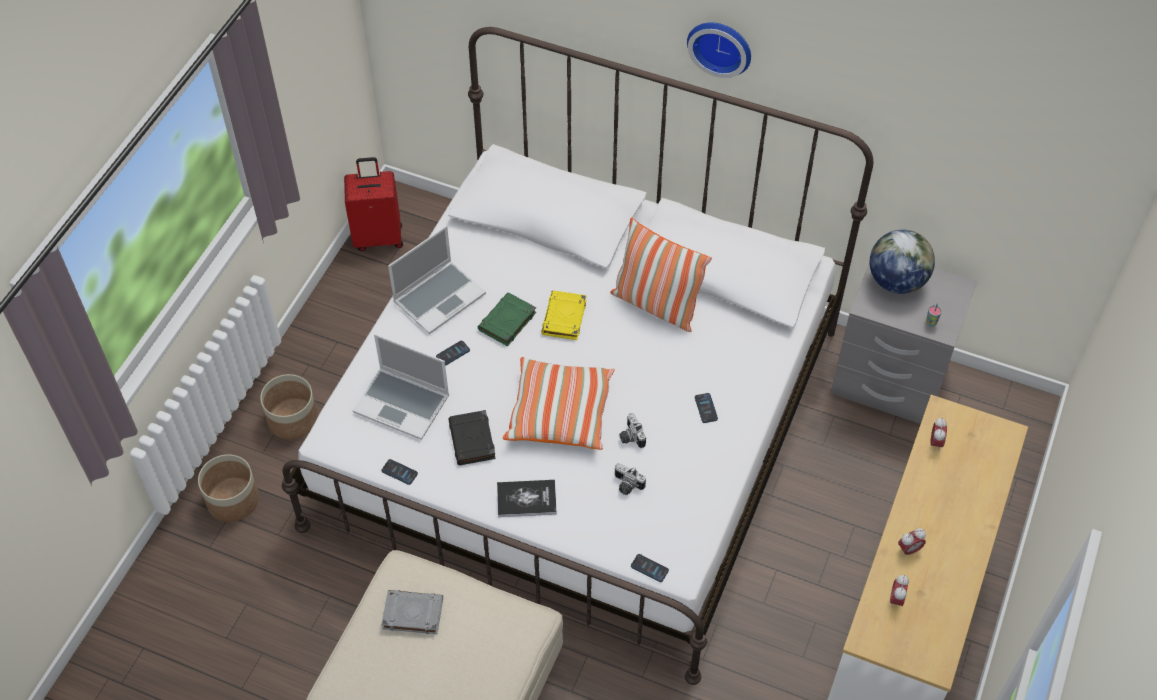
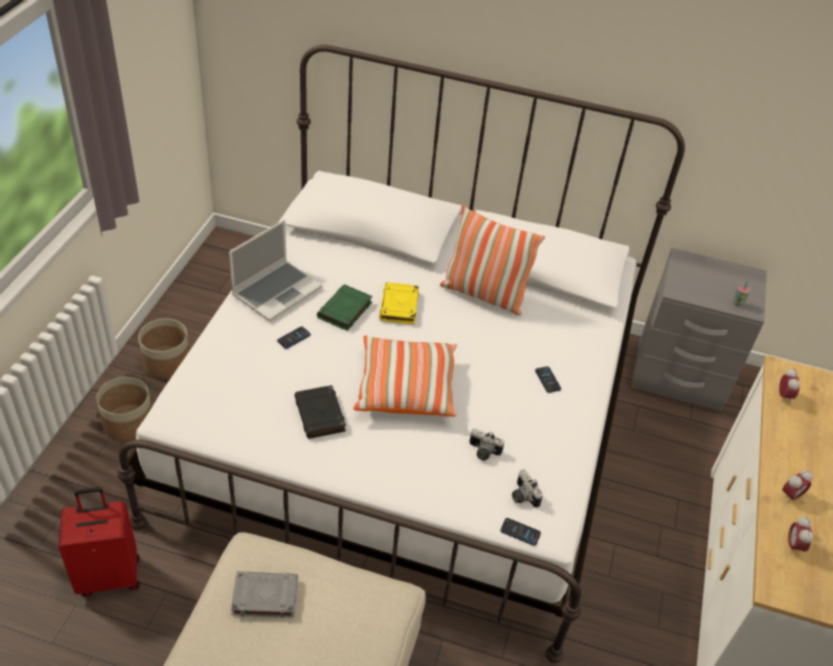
camera: 10 degrees left, 10 degrees down
planter [198,454,259,522] -> planter moved to [138,319,190,379]
red suitcase [344,157,403,251] -> red suitcase moved to [59,487,140,597]
laptop [352,334,449,440] -> none
phone [382,459,418,485] -> none
book [497,480,557,517] -> none
camera [619,413,646,448] -> camera moved to [512,470,543,508]
wall clock [687,22,751,78] -> none
globe [870,230,935,294] -> none

